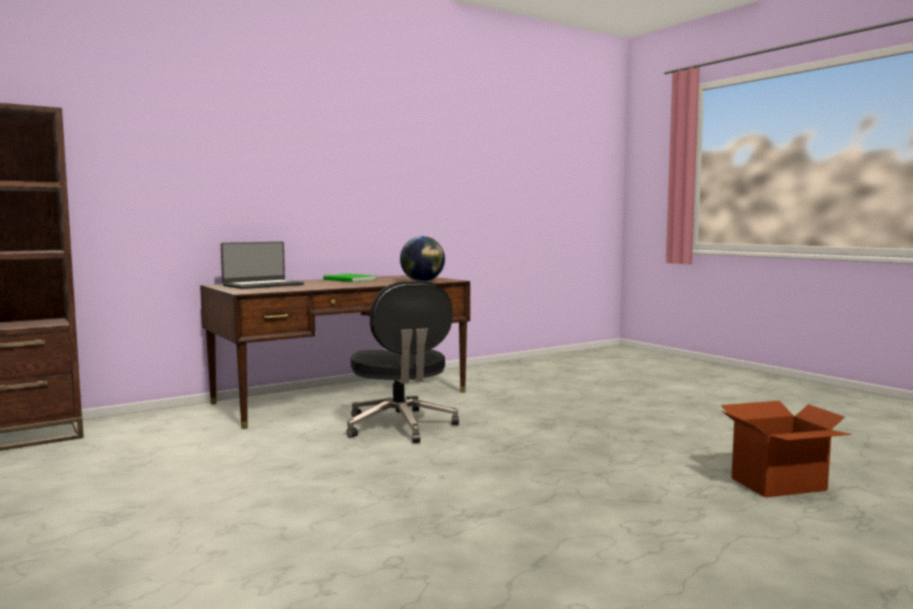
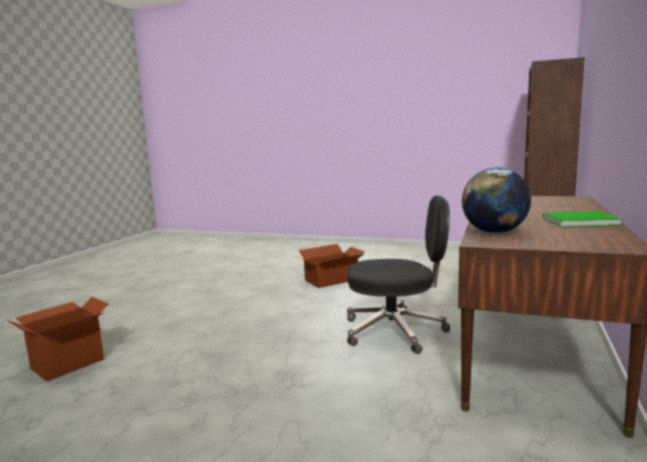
camera: 145 degrees right, 5 degrees up
laptop [221,242,304,289] -> none
black office chair [346,281,459,443] -> black office chair turned 150 degrees clockwise [347,196,450,354]
none -> cardboard box [296,244,365,288]

